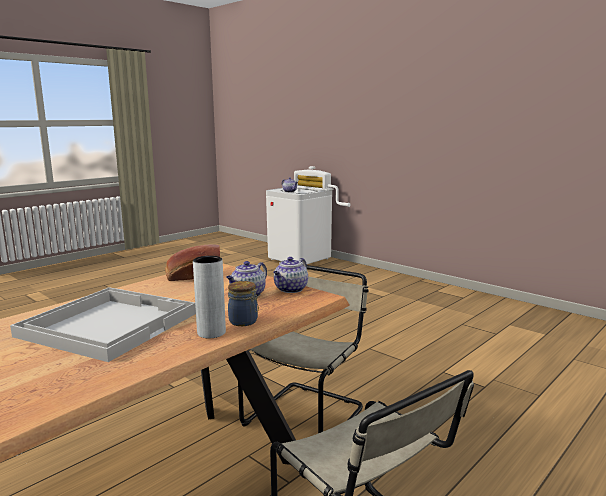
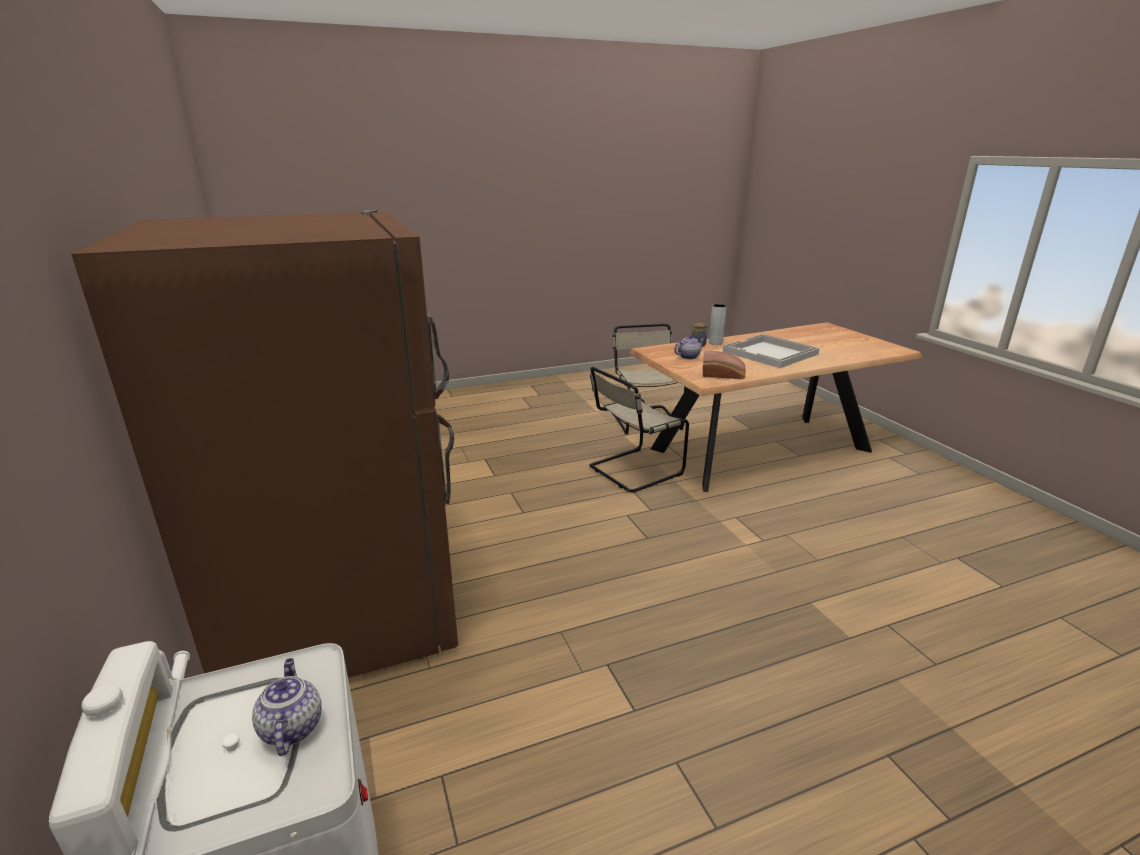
camera: 155 degrees left, 10 degrees up
teapot [273,257,308,293] -> none
none -> brown fridge [71,210,458,678]

